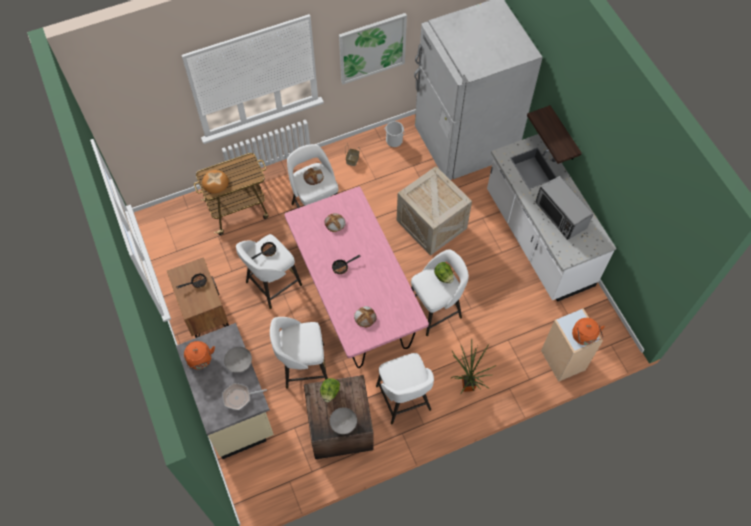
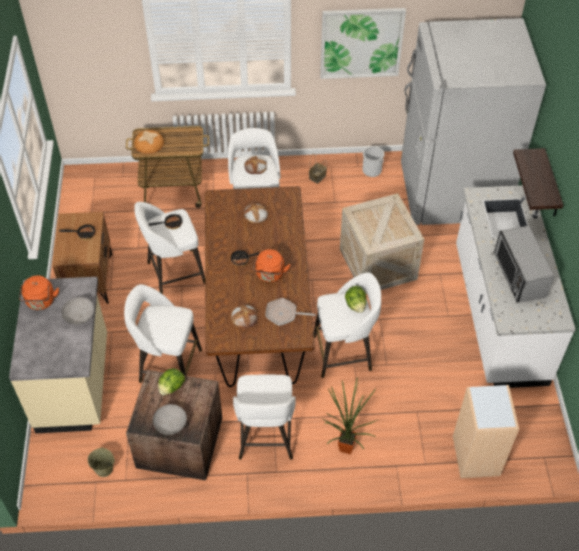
camera: 20 degrees right, 10 degrees down
frying pan [222,383,267,410] -> frying pan moved to [266,298,316,326]
pink dining table [284,187,429,368] -> brown dining table [205,186,315,387]
orange kettle [572,318,605,345] -> orange kettle moved to [253,249,291,282]
none -> beige bucket [88,447,115,477]

